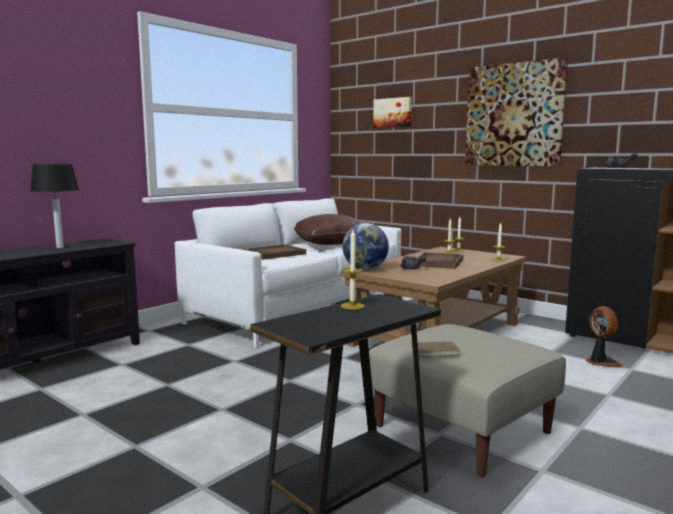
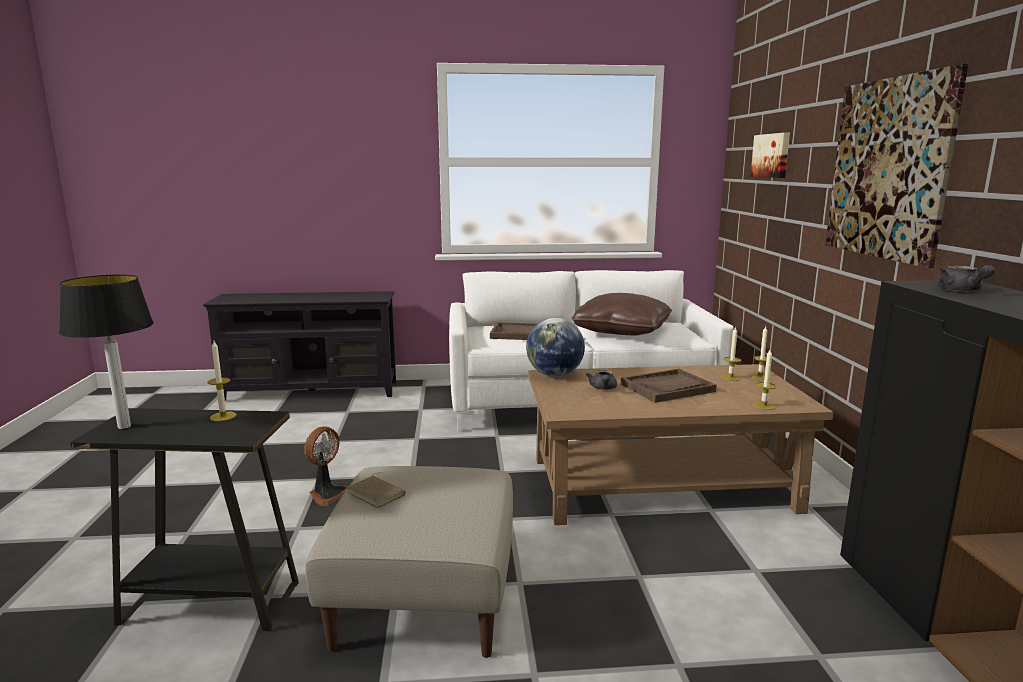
camera: 45 degrees right, 5 degrees up
table lamp [30,164,79,248] -> table lamp moved to [59,275,154,429]
fan [586,306,623,367] -> fan moved to [304,426,348,506]

